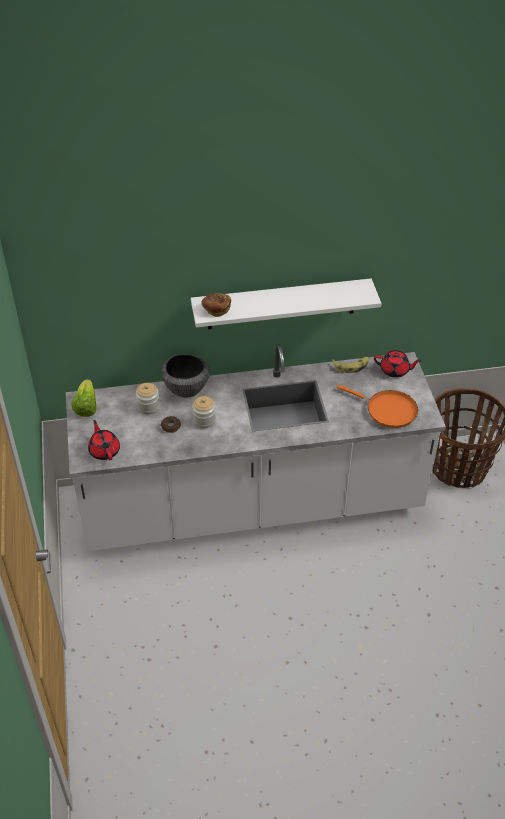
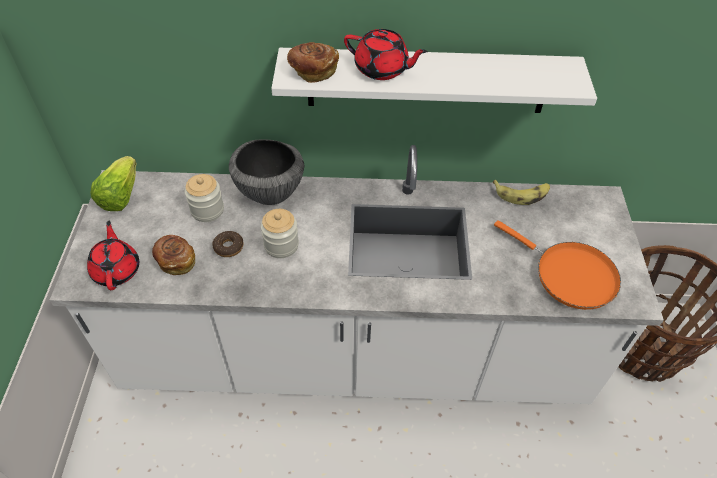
camera: 10 degrees right, 5 degrees up
red teapot [374,350,422,378] -> red teapot moved to [344,29,428,80]
none -> bread [152,235,195,275]

